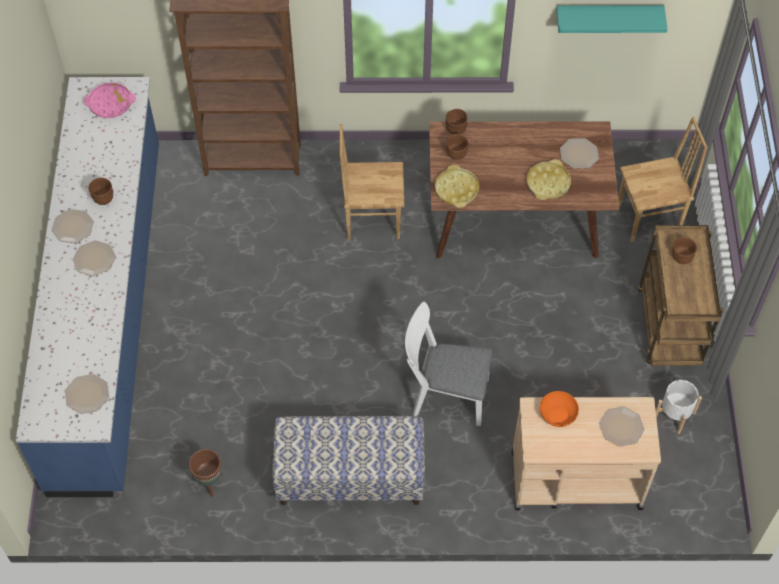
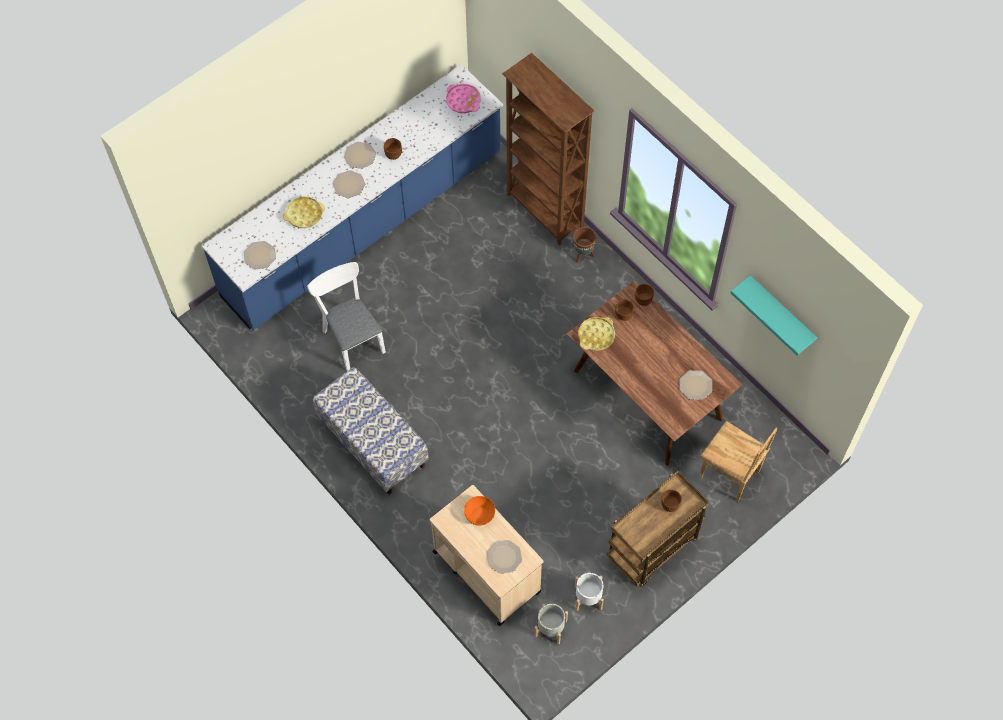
camera: 50 degrees right, 5 degrees up
brown planter [189,449,223,497] -> brown planter moved to [573,227,596,263]
brown chair [340,124,404,240] -> none
white chair [405,302,492,426] -> white chair moved to [307,262,386,371]
yellow tray [527,159,571,200] -> yellow tray moved to [283,197,325,228]
none -> grey planter [534,604,568,644]

